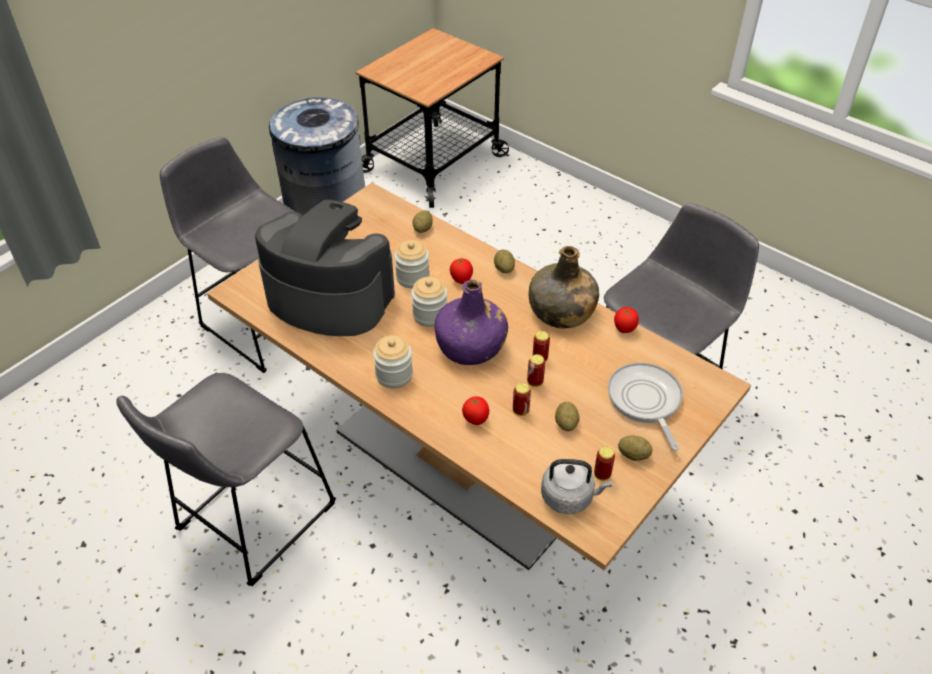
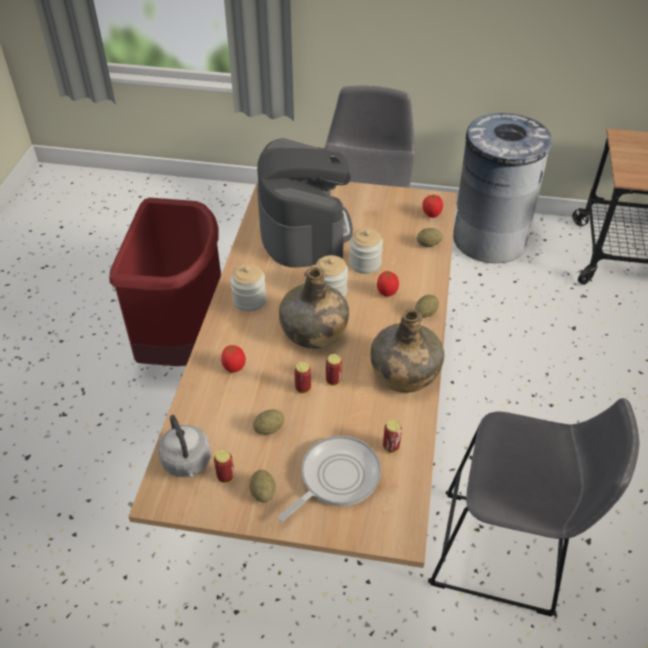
camera: 60 degrees right, 0 degrees up
grey stool [116,373,336,586] -> red trash can [109,198,221,366]
purple bottle [435,280,508,365] -> green bottle [279,267,349,349]
can [513,383,531,416] -> can moved to [383,420,402,453]
tomato [614,307,639,333] -> tomato moved to [422,195,443,218]

